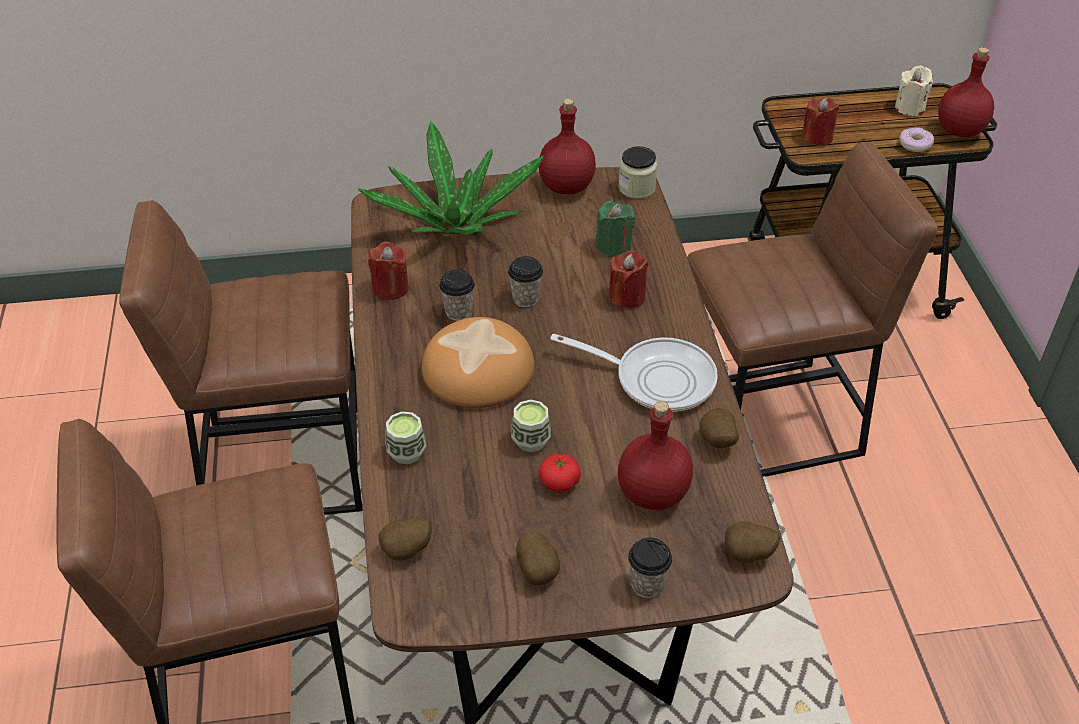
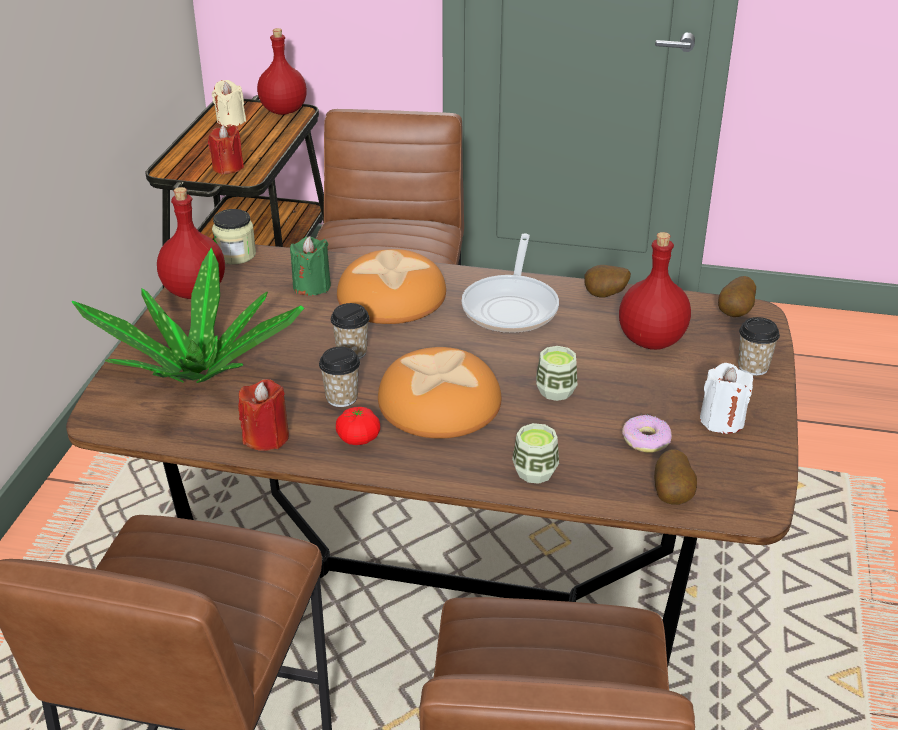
camera: 70 degrees left, 10 degrees down
potato [516,530,560,585] -> white candle [700,363,753,434]
tomato [539,454,581,493] -> tomato moved to [336,407,380,445]
frying pan [550,334,718,412] -> frying pan turned 150 degrees clockwise [462,234,559,333]
red candle [609,250,648,309] -> bread [337,249,446,324]
donut [899,127,934,152] -> donut moved to [622,415,672,453]

